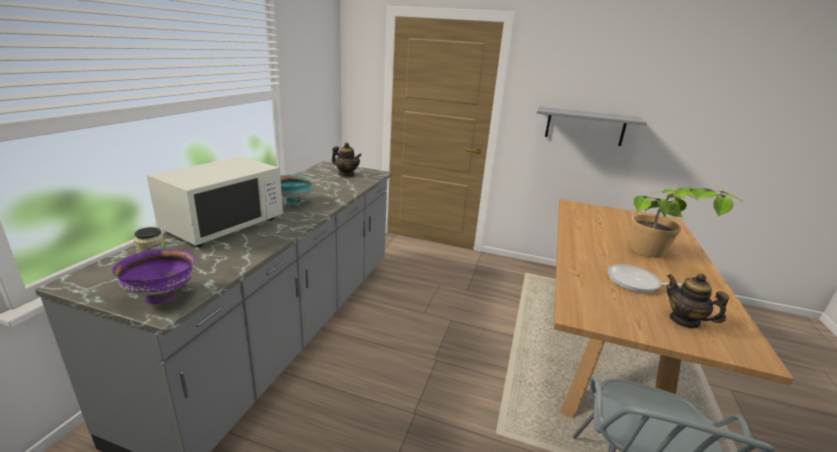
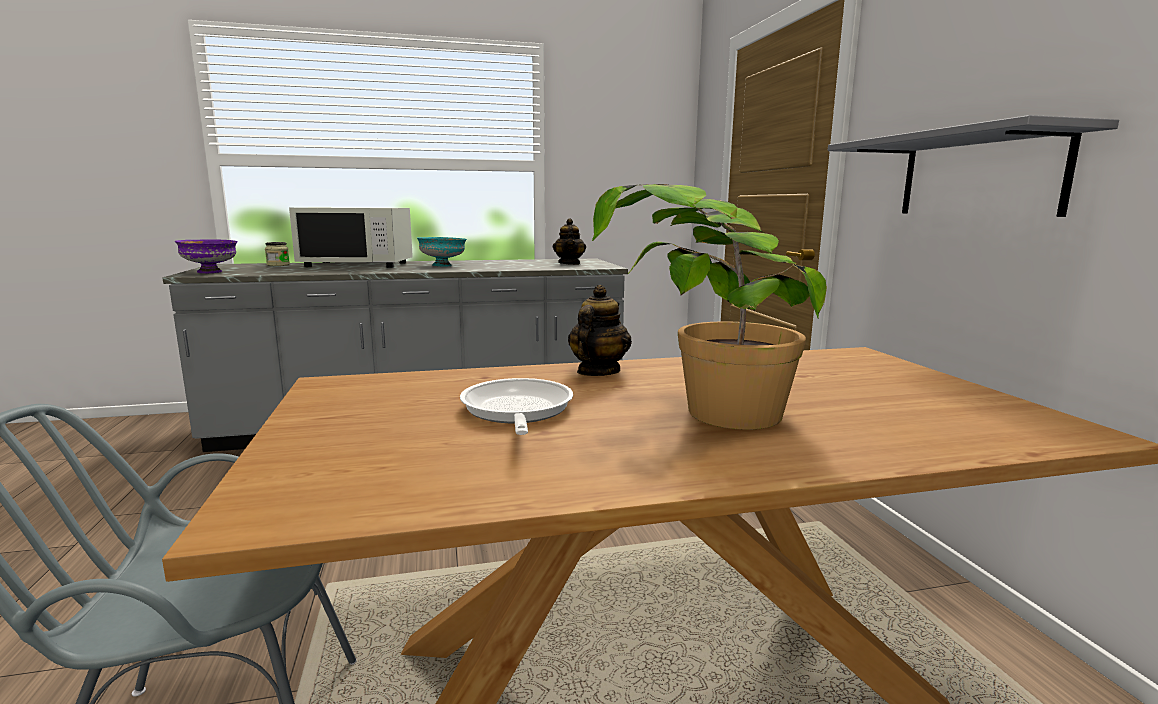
camera: 60 degrees right, 10 degrees down
teapot [667,273,729,329] -> teapot moved to [568,285,632,376]

